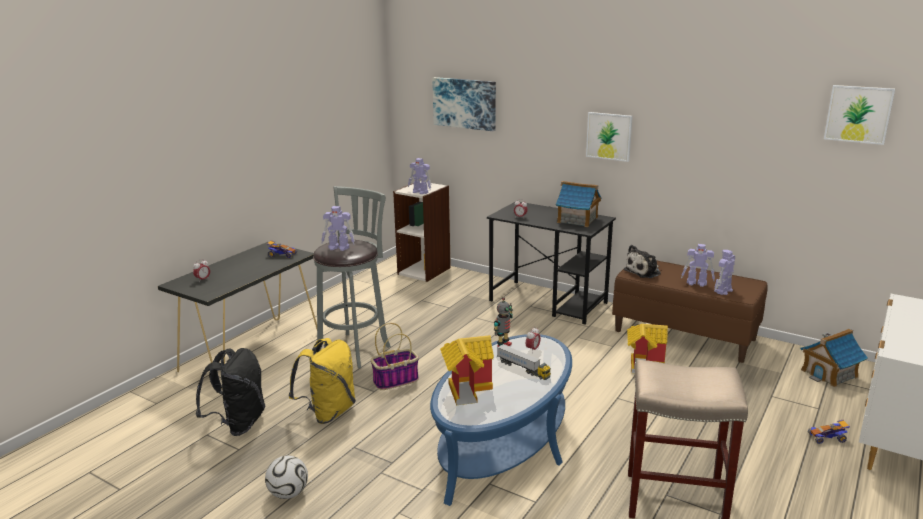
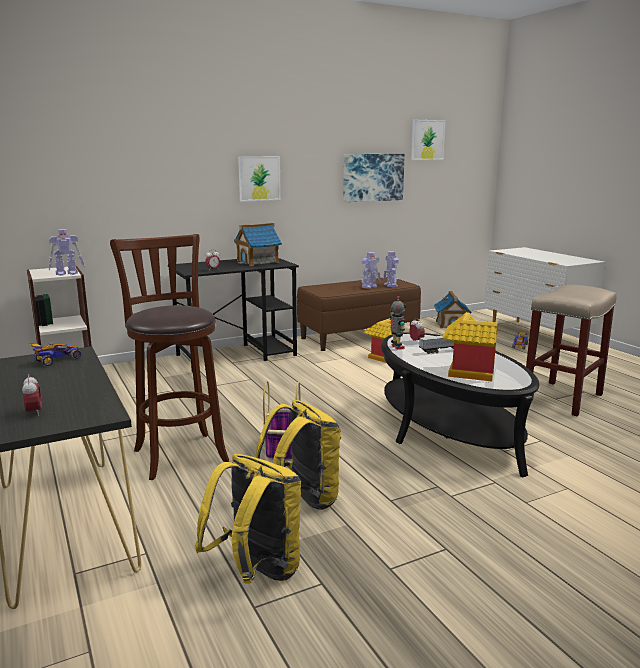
camera: 60 degrees left, 5 degrees down
black backpack [196,348,265,436] -> yellow backpack [195,454,301,584]
football [265,455,308,499] -> none
grey stool [313,186,391,368] -> brown stool [110,234,229,480]
toy robot [321,206,355,251] -> none
blue coffee table [430,334,572,506] -> black coffee table [381,332,539,477]
picture [432,77,496,131] -> picture moved to [343,154,405,202]
plush toy [624,245,661,278] -> none

